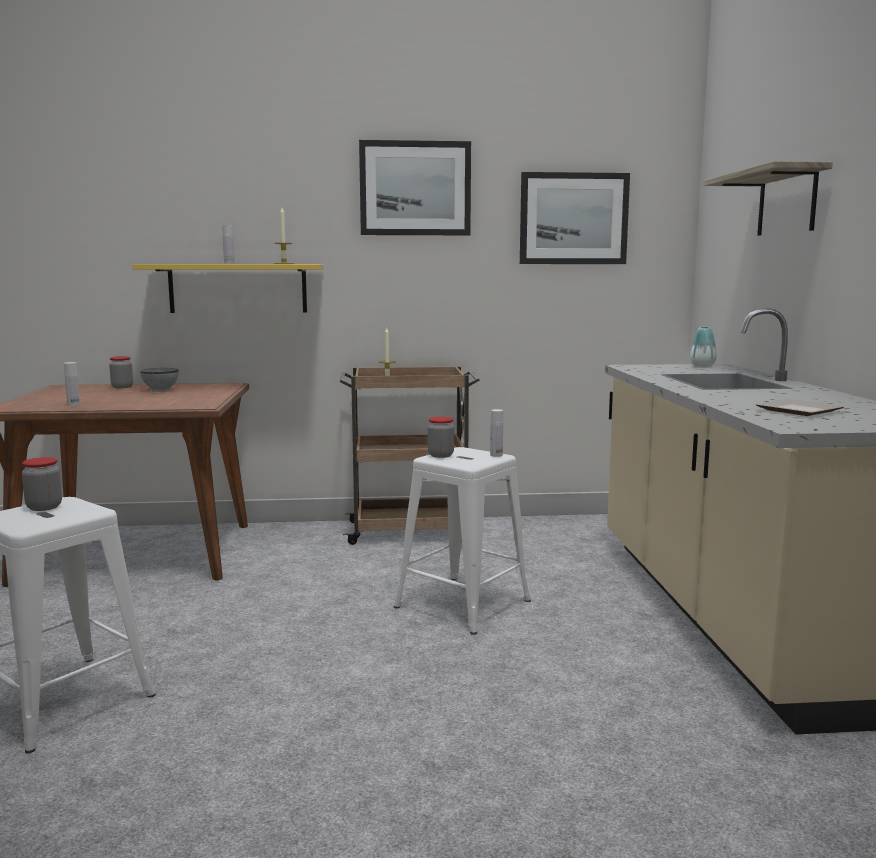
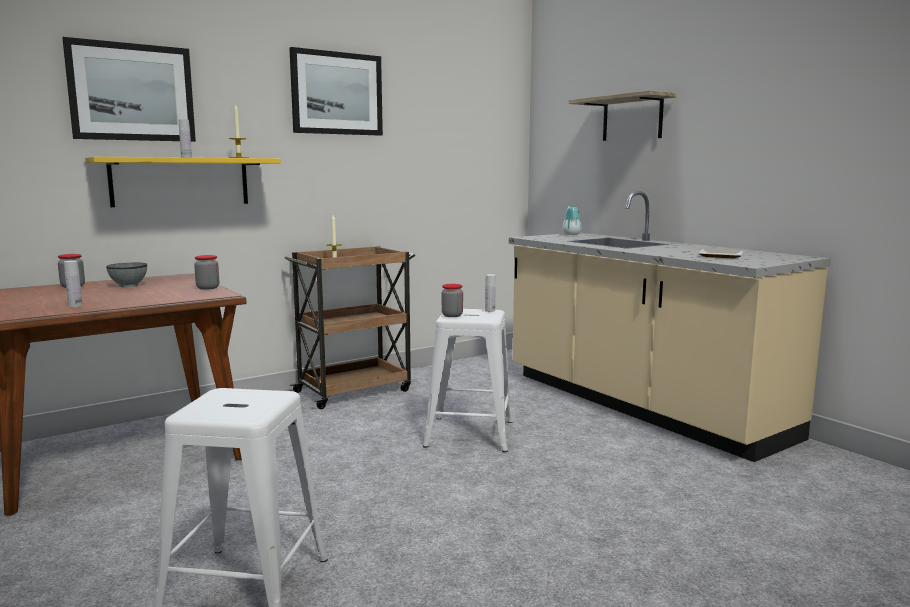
camera: 30 degrees left, 0 degrees up
jar [22,457,62,511] -> jar moved to [194,255,219,290]
picture [520,172,630,264] -> picture moved to [63,37,196,142]

